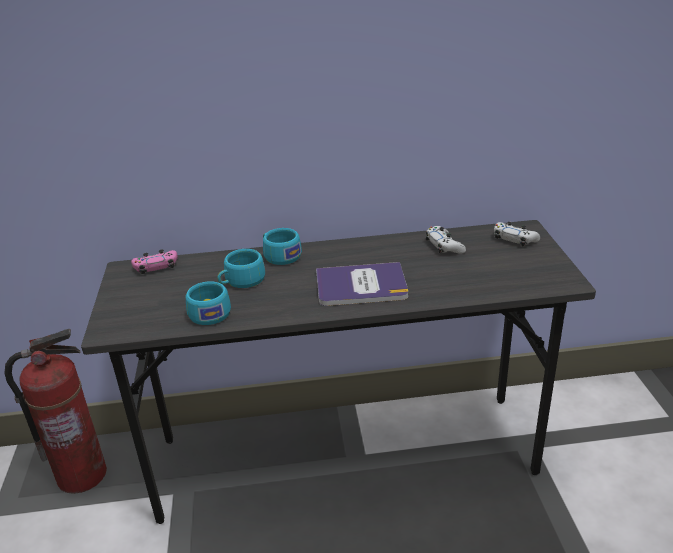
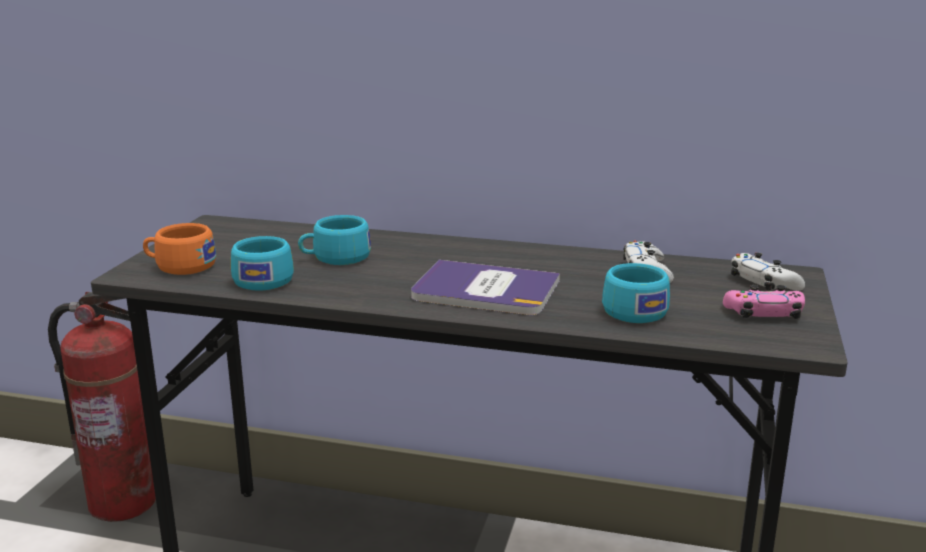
camera: 20 degrees right, 10 degrees down
pink game controller [131,250,178,274] -> pink game controller moved to [723,285,805,319]
turquoise cup [263,228,302,265] -> turquoise cup moved to [602,263,670,323]
none -> orange cup [143,223,216,275]

